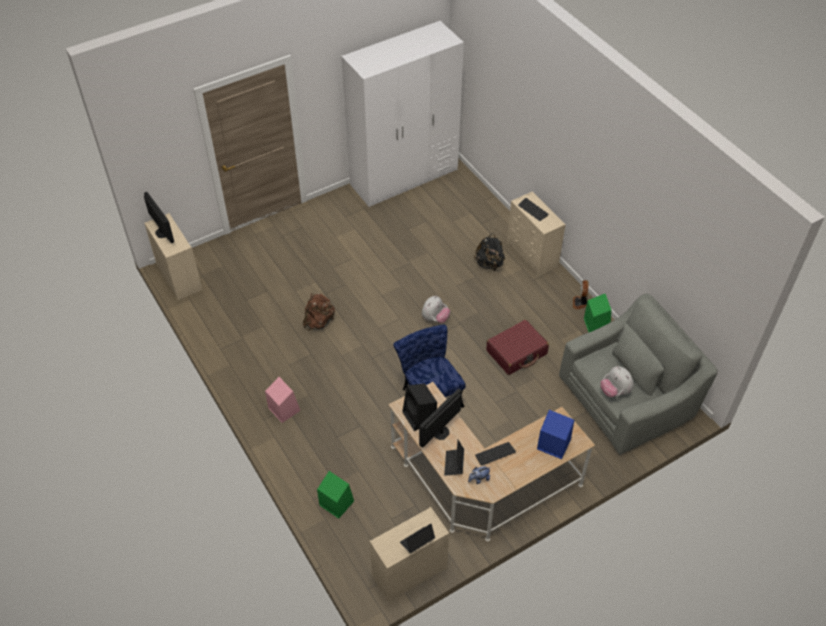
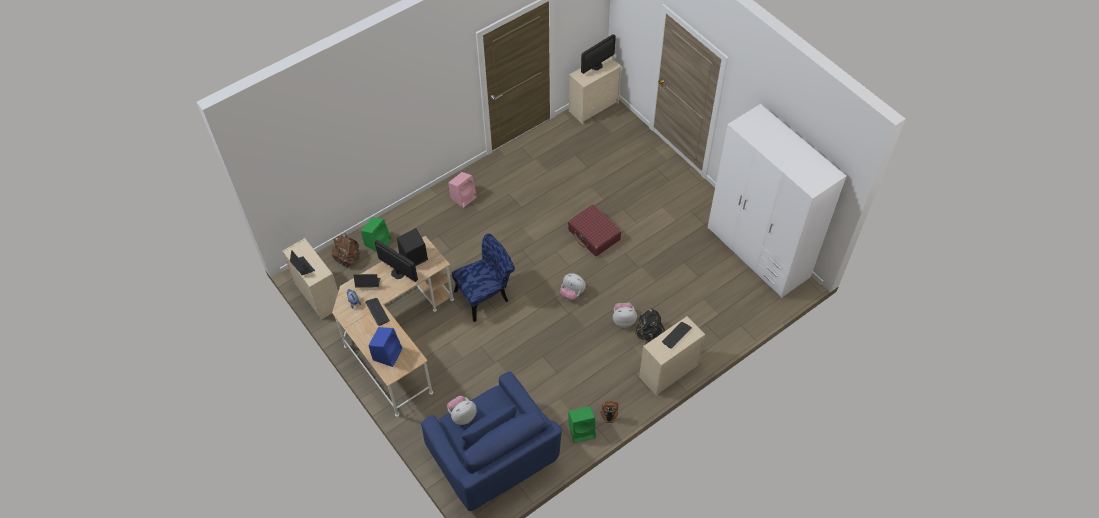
camera: 85 degrees right, 5 degrees up
brown backpack [303,293,335,331] -> brown backpack moved to [331,234,360,267]
red suitcase [486,320,549,375] -> red suitcase moved to [568,205,621,256]
grey armchair [559,294,718,455] -> blue armchair [421,372,562,511]
none -> plush toy [613,303,637,328]

